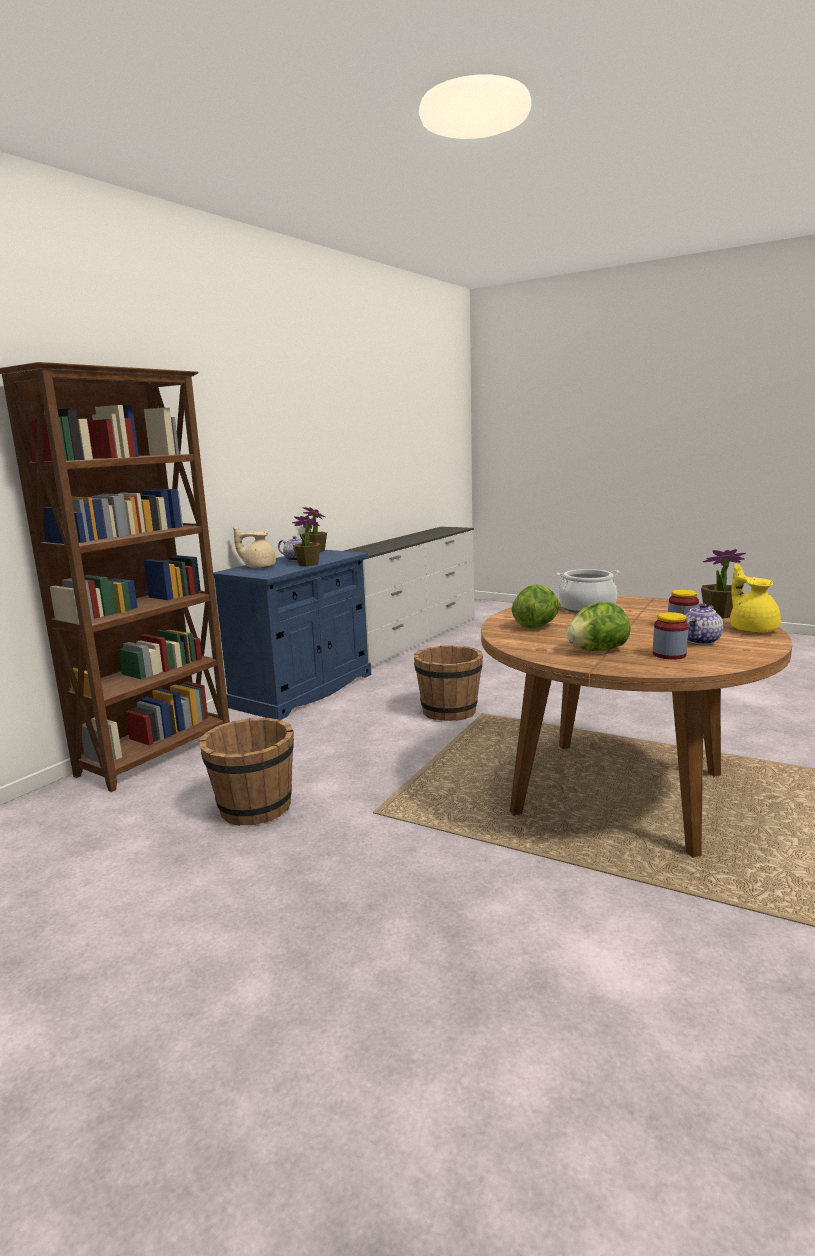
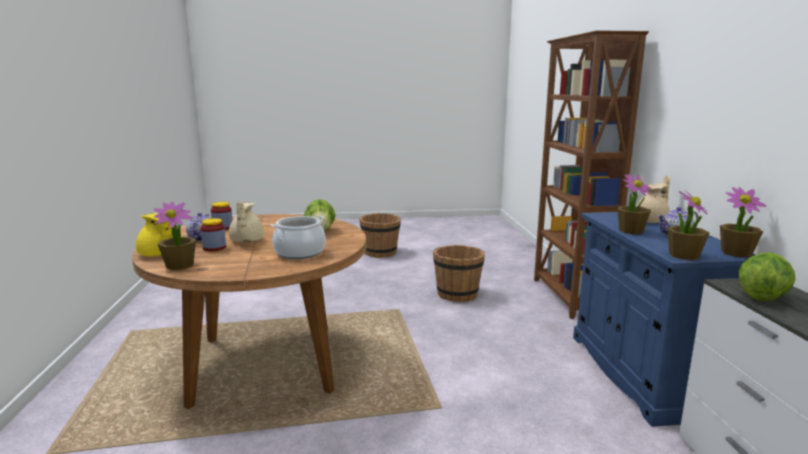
camera: 140 degrees right, 0 degrees up
brown bucket [414,645,483,721] -> brown bucket moved to [359,213,401,258]
lettuce [566,602,631,651] -> lettuce moved to [739,253,795,301]
none -> beige teapot [229,202,264,242]
none -> potted plant [667,190,709,260]

